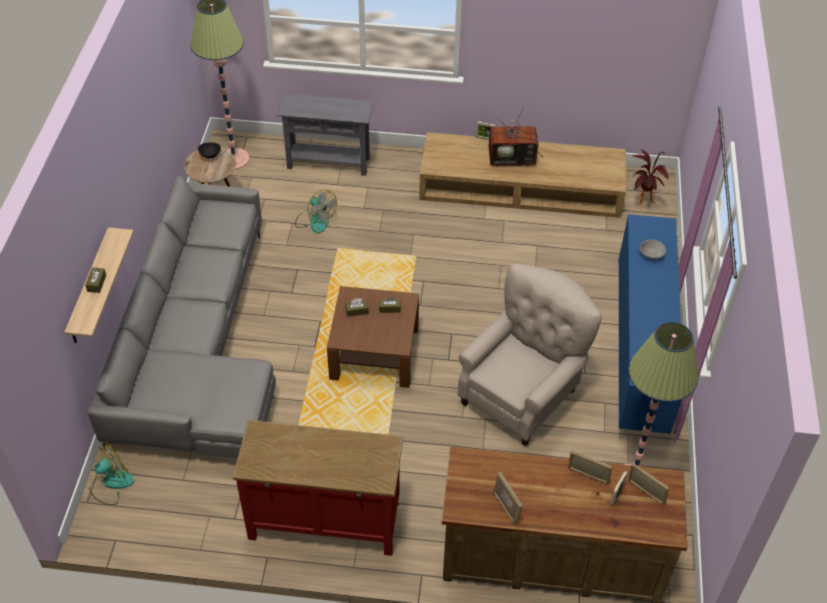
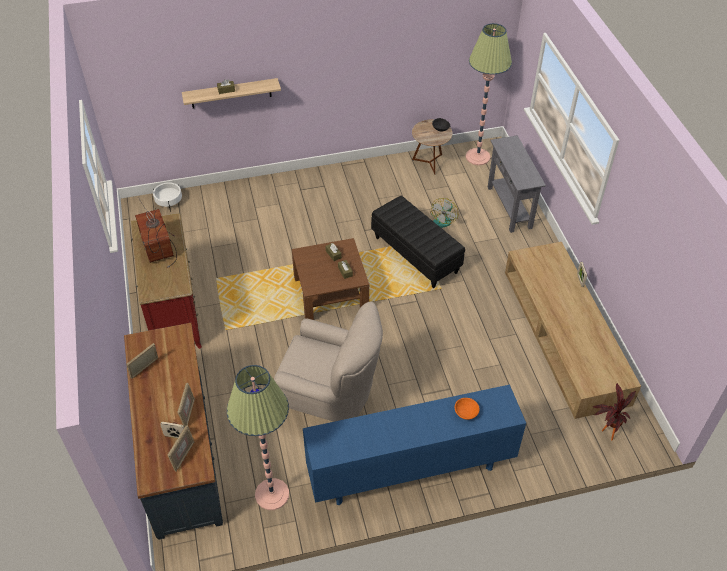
camera: 70 degrees right, 0 degrees up
grey sofa [87,176,276,459] -> none
fan [89,441,134,505] -> white planter [153,182,182,212]
television [489,107,543,167] -> television moved to [135,197,177,268]
grey bowl [640,240,666,260] -> orange bowl [455,398,480,420]
none -> black ottoman [371,196,465,288]

